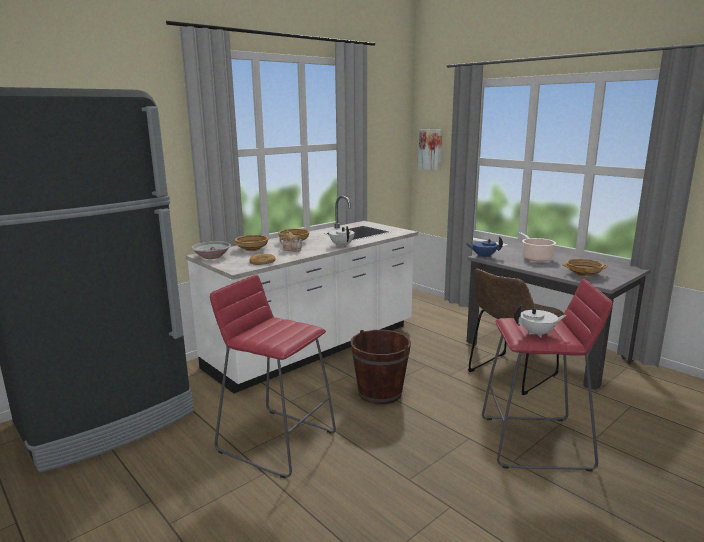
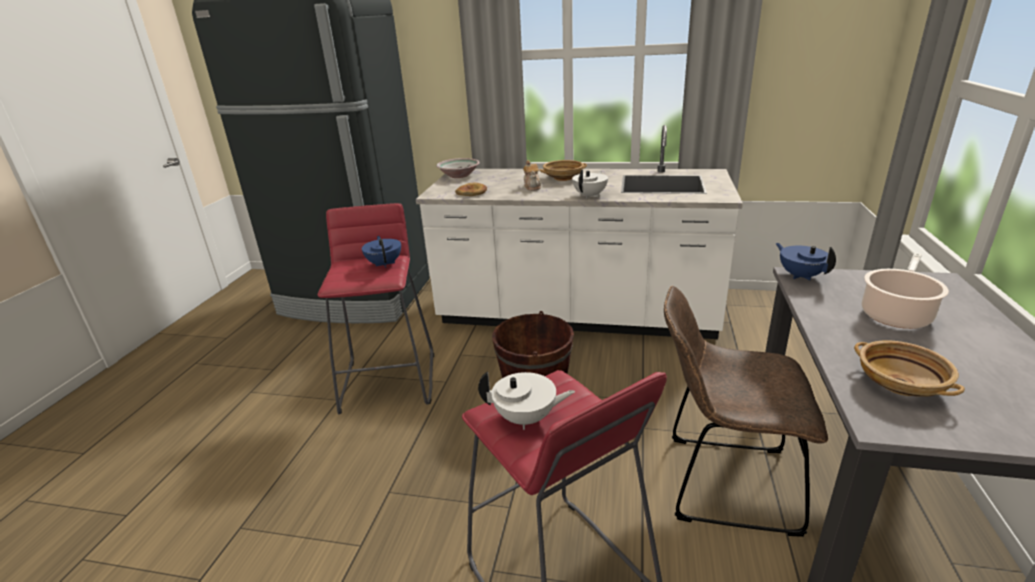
camera: 55 degrees right, 10 degrees up
beige bowl [234,235,269,251] -> none
picture [418,129,442,171] -> none
white teapot [514,305,567,338] -> white teapot turned 45 degrees counterclockwise [478,371,575,430]
none -> blue teapot [362,236,401,268]

